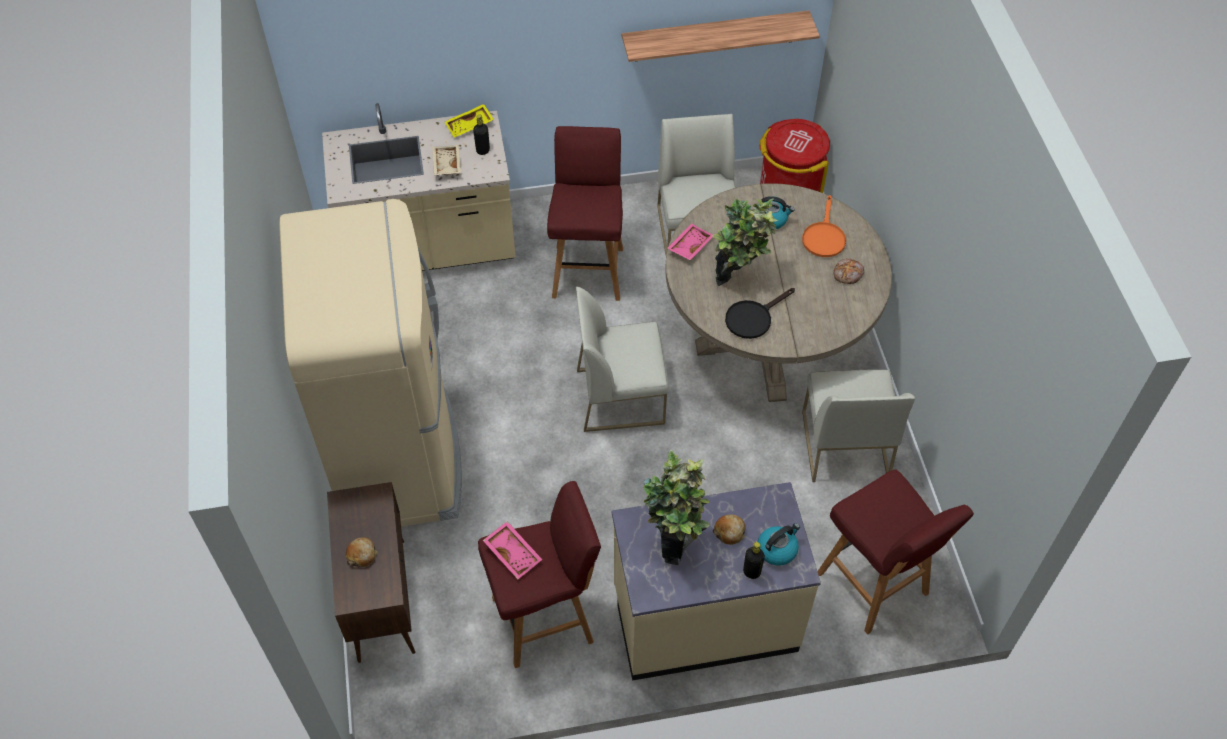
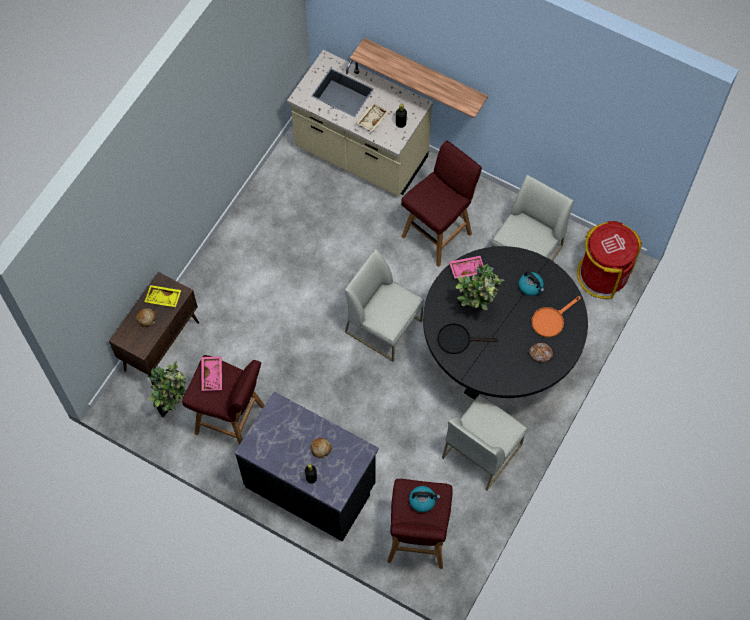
camera: 40 degrees right, 10 degrees up
beige fridge [279,199,462,527] -> none
yellow tray [445,104,494,137] -> yellow tray moved to [144,285,181,307]
beige counter [612,482,821,681] -> black counter [234,392,379,542]
shelf [622,11,820,62] -> shelf moved to [350,38,488,118]
potted plant [643,450,710,565] -> potted plant moved to [147,361,188,418]
beige dining table [665,183,892,402] -> black dining table [423,246,588,400]
kettle [758,523,800,565] -> kettle moved to [409,486,440,512]

